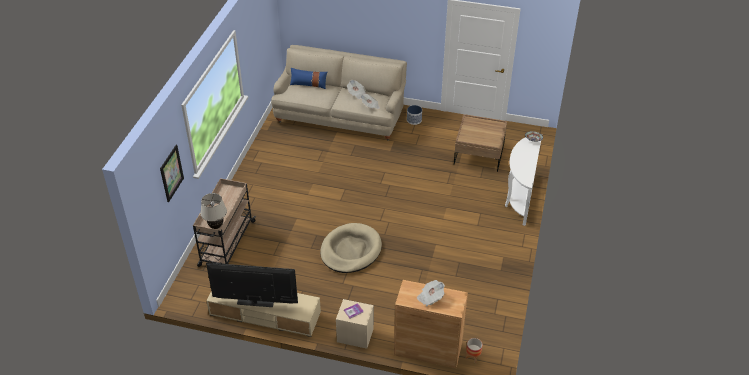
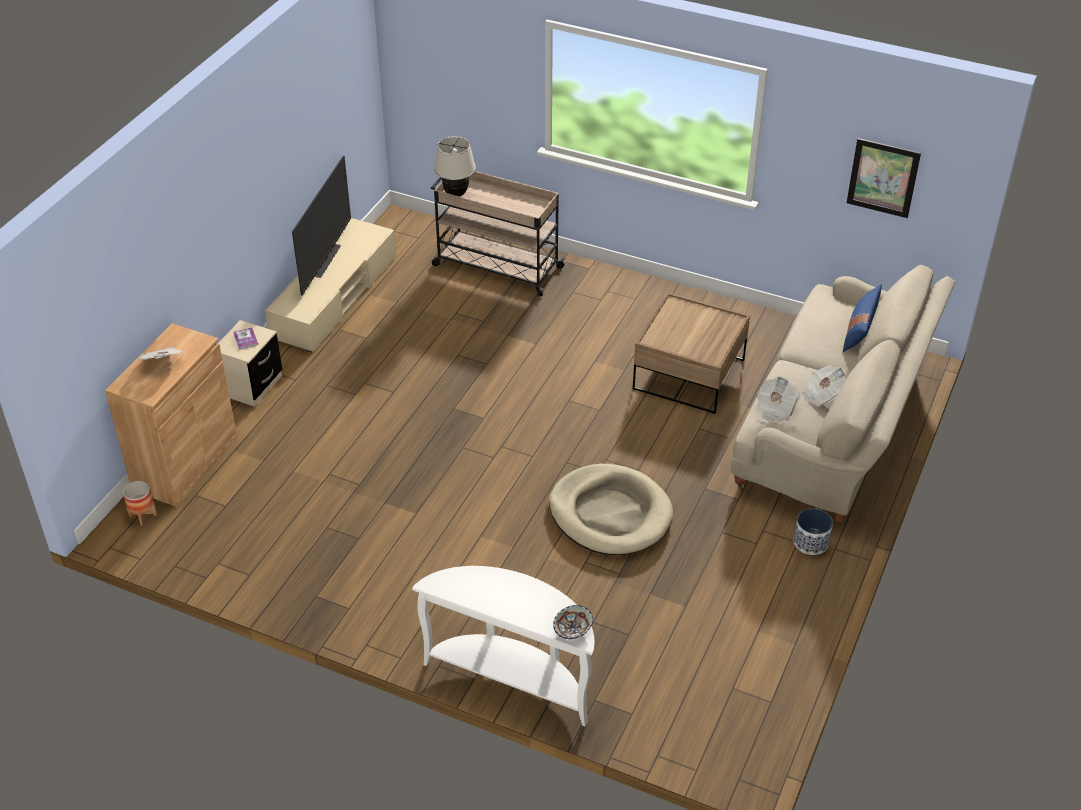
camera: 100 degrees right, 0 degrees up
picture [160,145,184,202] -> picture moved to [847,138,921,218]
beige dog bed [320,223,382,273] -> beige dog bed moved to [549,464,673,555]
brown coffee table [454,114,507,172] -> brown coffee table moved to [633,292,750,414]

